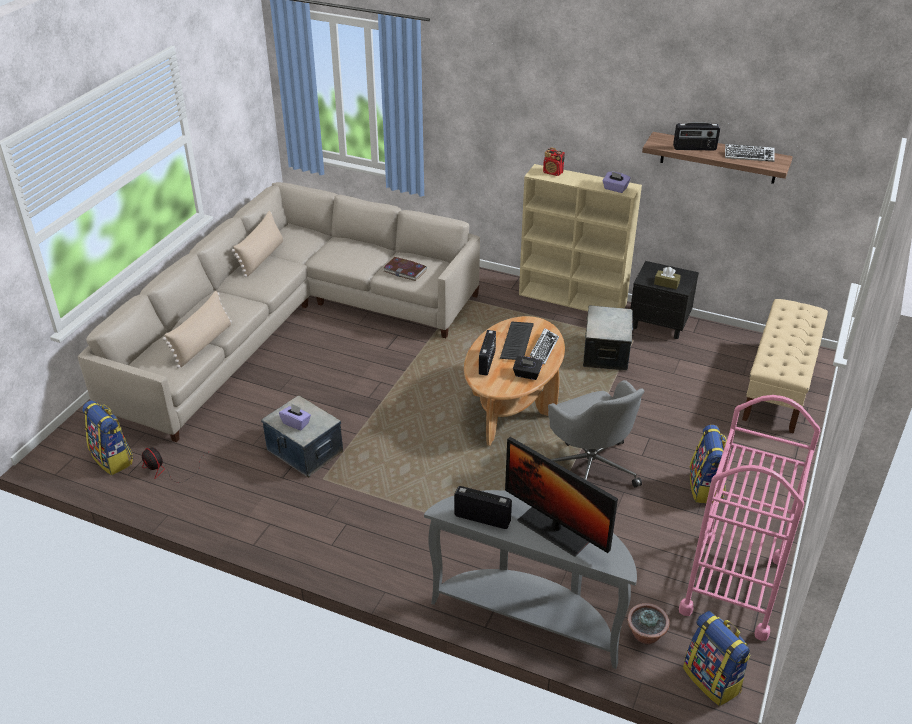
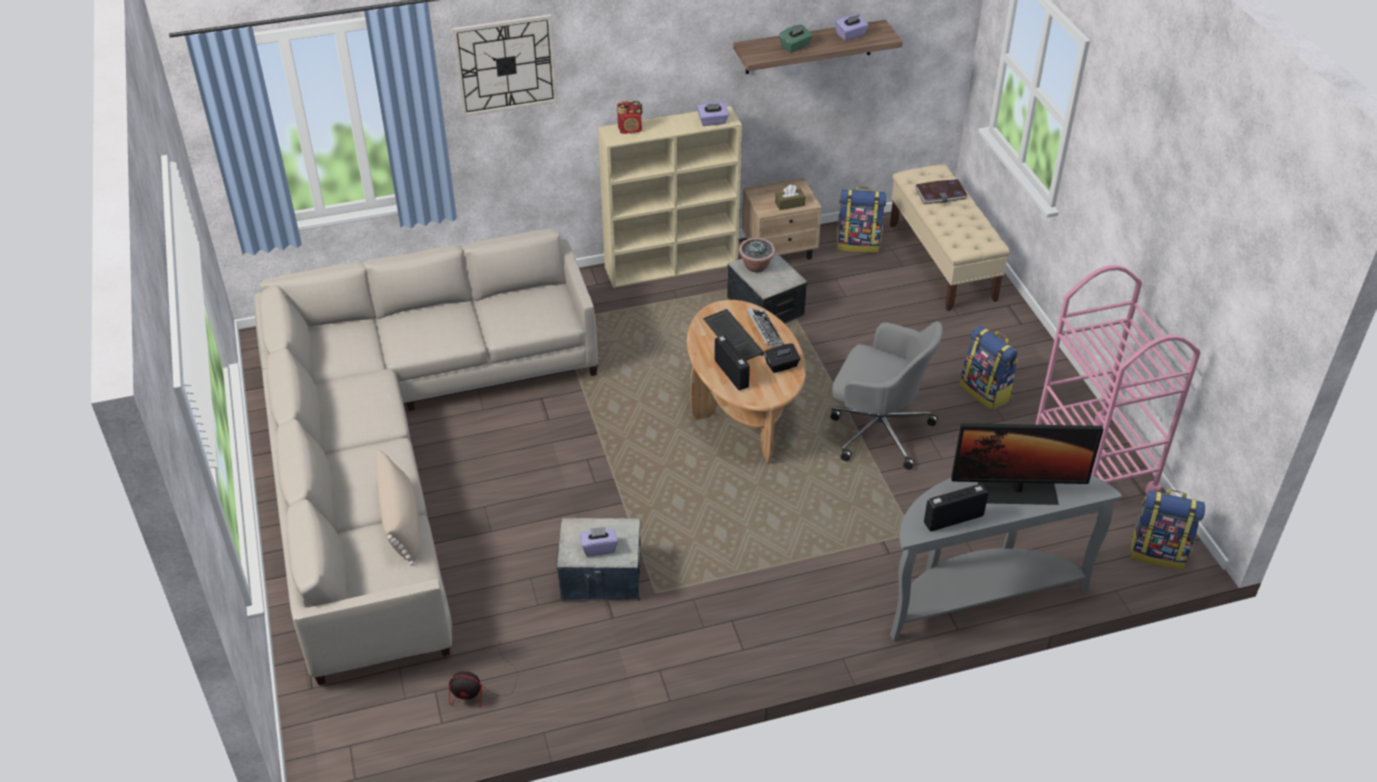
camera: 40 degrees left, 5 degrees up
backpack [82,400,133,475] -> backpack moved to [837,187,886,253]
beige pillow [232,211,283,277] -> none
book [383,257,427,281] -> book moved to [916,179,967,204]
potted plant [627,603,670,644] -> potted plant moved to [739,238,775,272]
black nightstand [630,261,699,339] -> beige nightstand [742,178,822,260]
radio [673,123,720,150] -> green tissue box [779,25,813,53]
keyboard [725,144,775,162] -> purple tissue box [835,14,869,41]
none -> wall clock [452,14,558,117]

